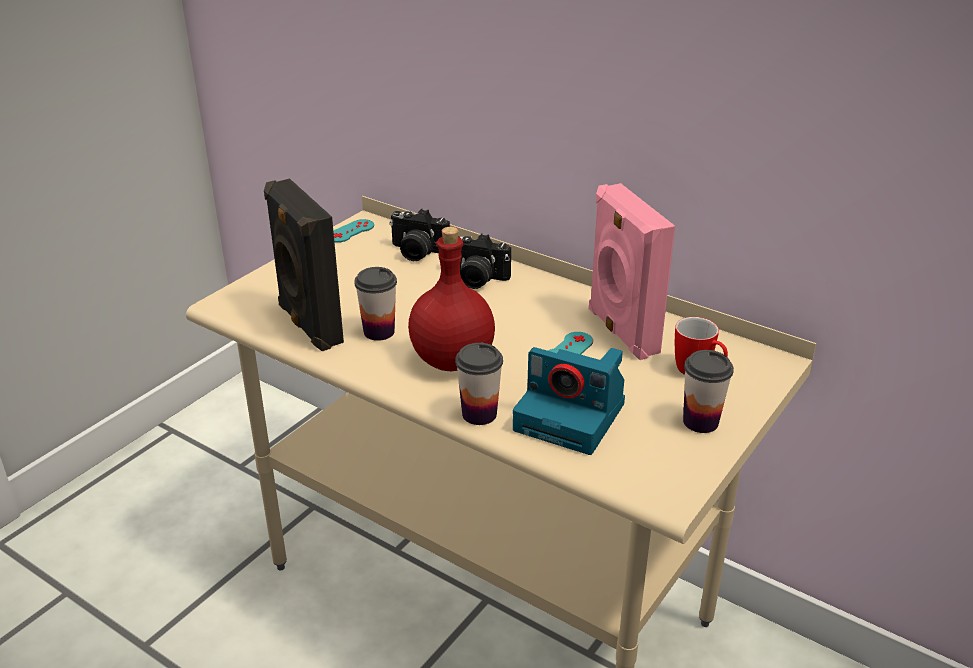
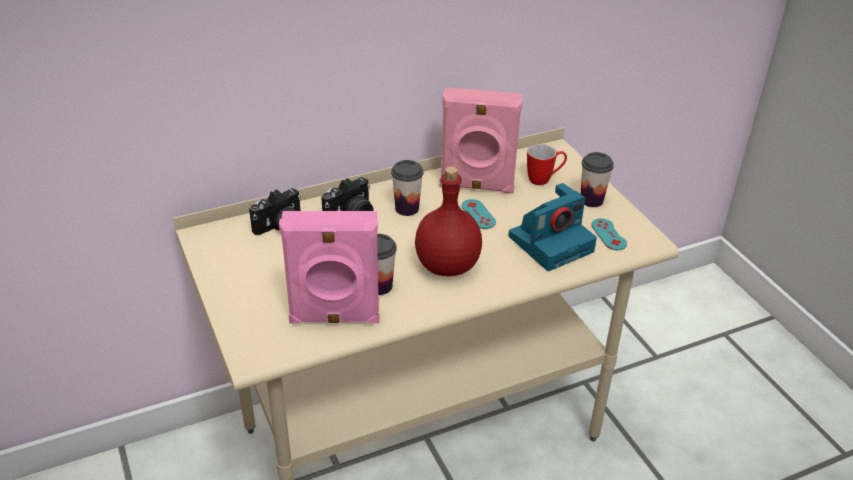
camera: 60 degrees left, 5 degrees up
black speaker [264,178,344,351] -> pink speaker [279,211,380,323]
turquoise game controller [333,219,374,243] -> turquoise game controller moved to [591,218,627,250]
cup [455,343,503,425] -> cup moved to [391,160,424,216]

